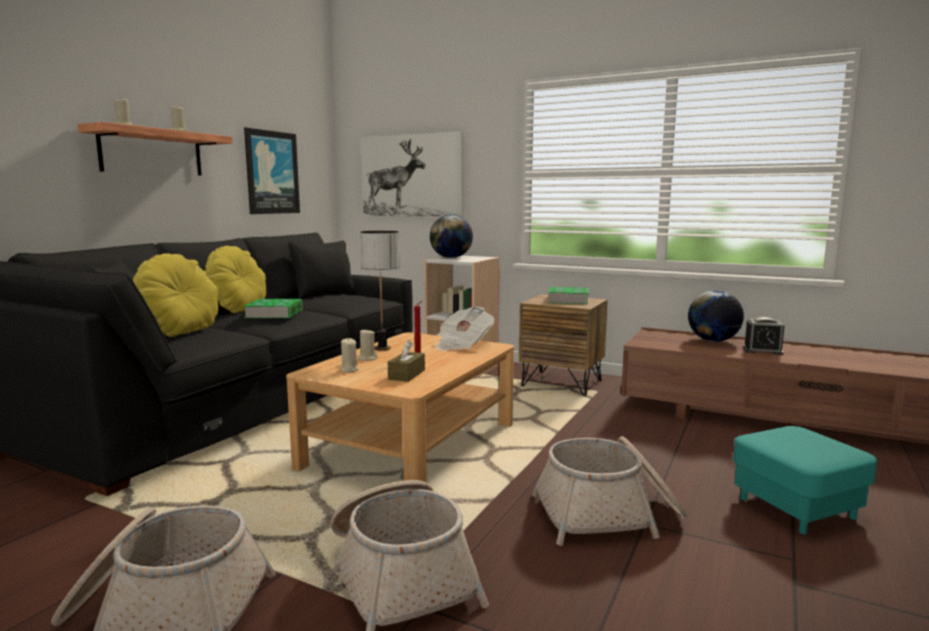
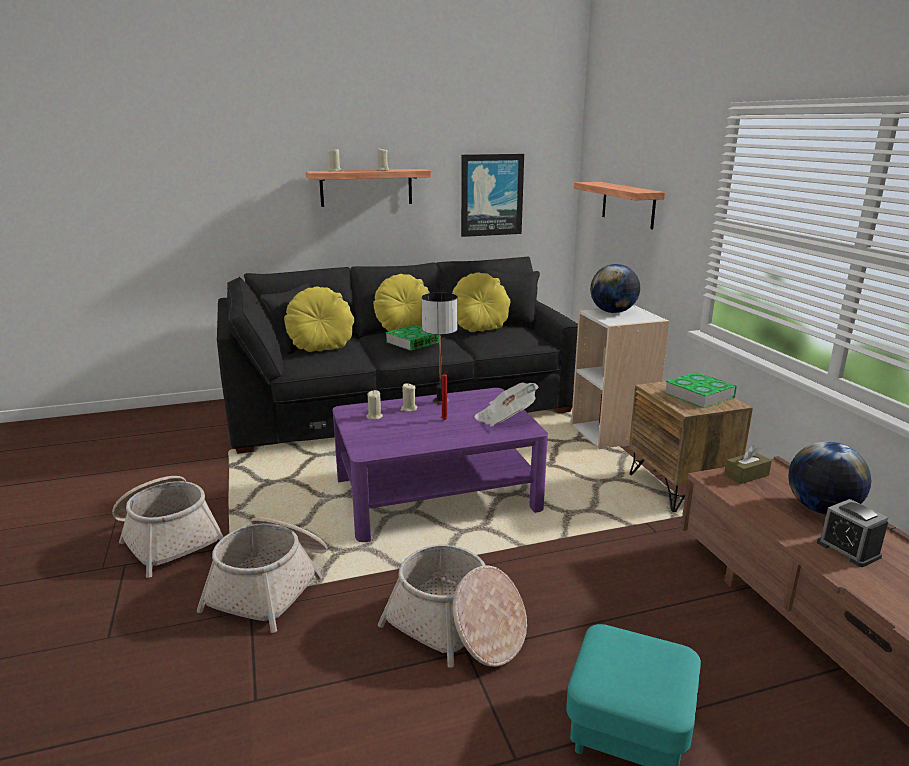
camera: 45 degrees right, 10 degrees up
beige coffee table [286,332,514,482] -> purple coffee table [333,388,548,542]
picture [361,131,463,217] -> shelf [574,182,665,229]
brown tissue box [388,340,425,382] -> brown tissue box moved to [724,445,772,484]
none -> yellow pillow [452,272,510,332]

